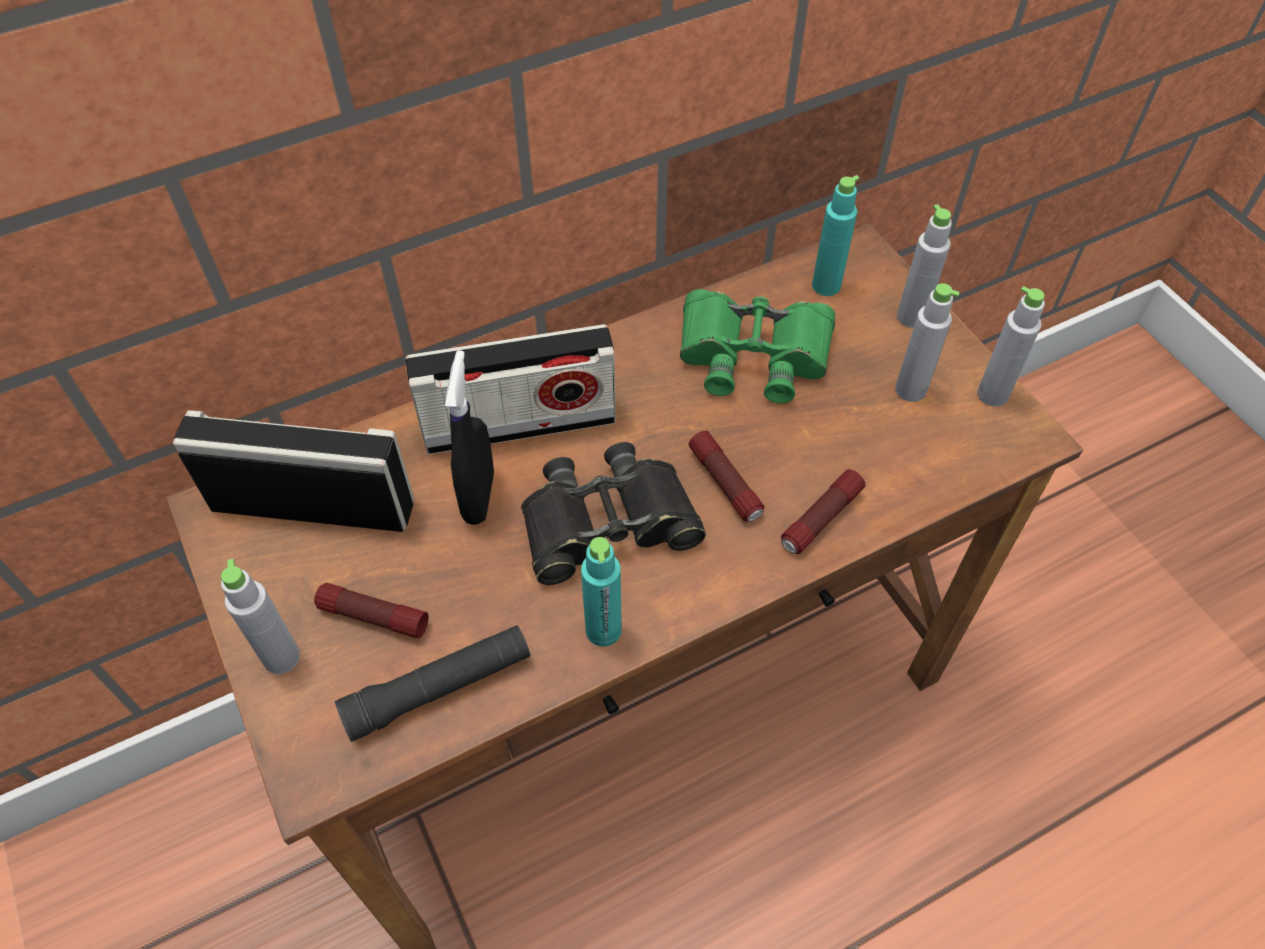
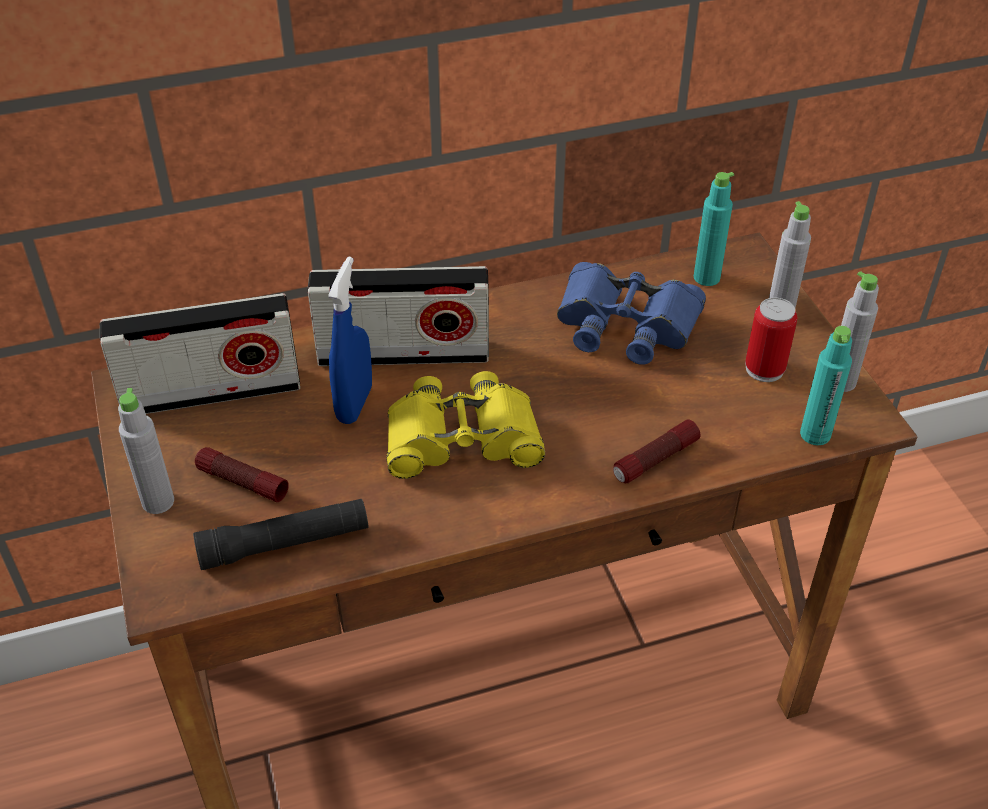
camera: 10 degrees right, 10 degrees down
radio [173,410,414,532] -> radio turned 150 degrees clockwise [100,293,300,414]
black spray bottle [445,350,494,525] -> blue spray bottle [328,257,372,424]
black binoculars [521,442,706,585] -> yellow binoculars [387,371,545,479]
turquoise bottle [581,537,622,646] -> turquoise bottle moved to [800,326,852,445]
green binoculars [680,289,835,403] -> blue binoculars [557,262,706,365]
flashlight [688,431,764,522] -> none
grey bottle [895,283,959,402] -> can [745,297,797,382]

